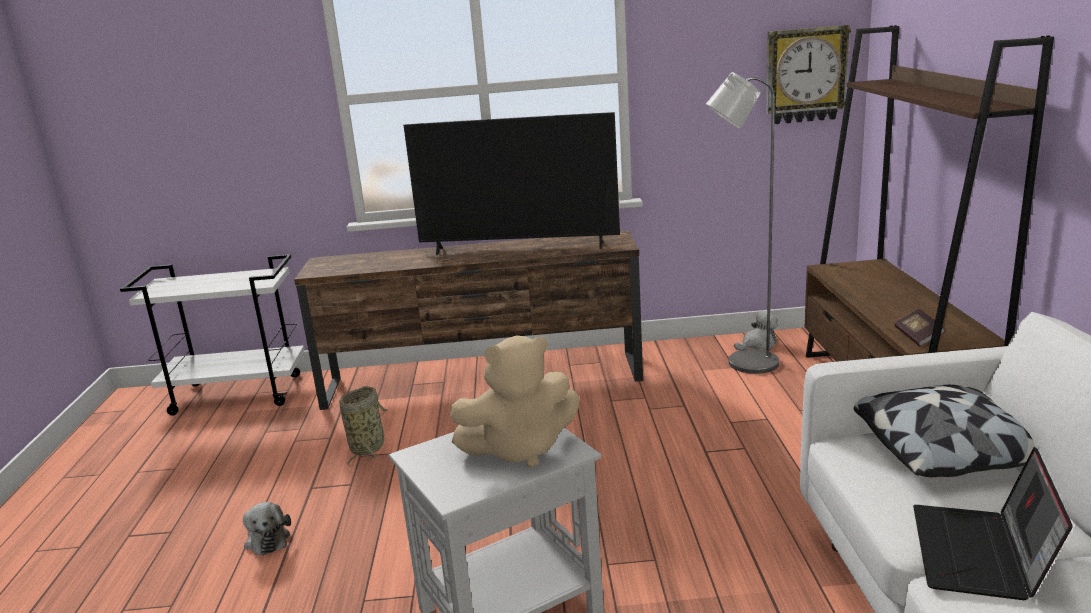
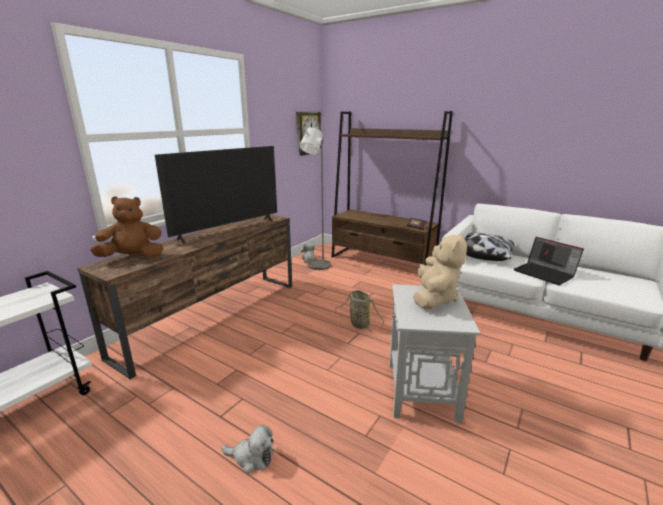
camera: 55 degrees left, 0 degrees up
basket [339,386,388,466] -> basket moved to [335,290,384,332]
none -> brown plush toy [90,196,163,258]

